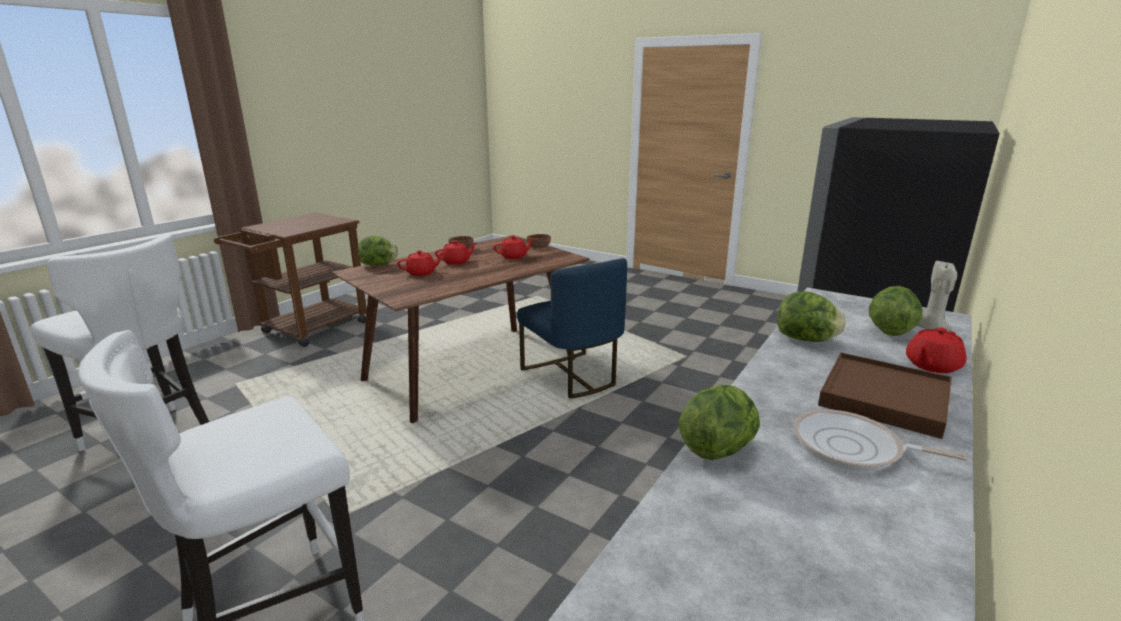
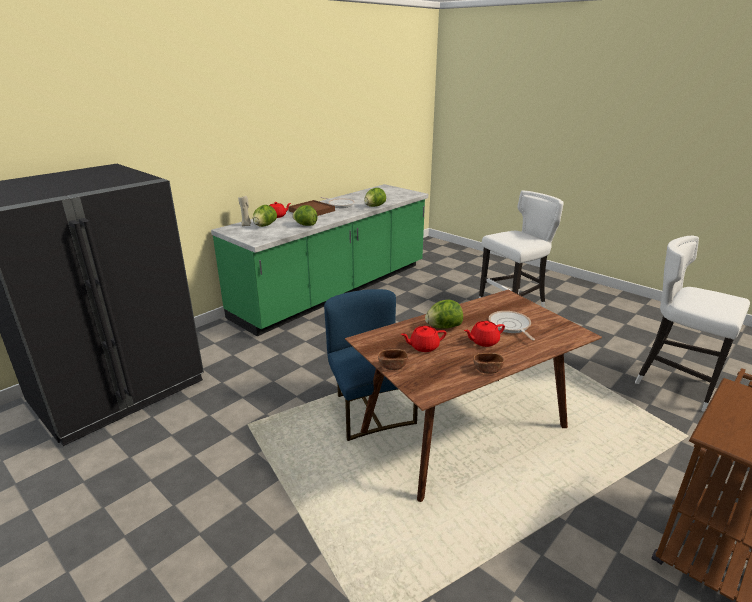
camera: 170 degrees left, 5 degrees up
lettuce [358,236,398,266] -> lettuce moved to [425,300,463,328]
red teapot [397,250,445,276] -> frying pan [489,311,535,340]

